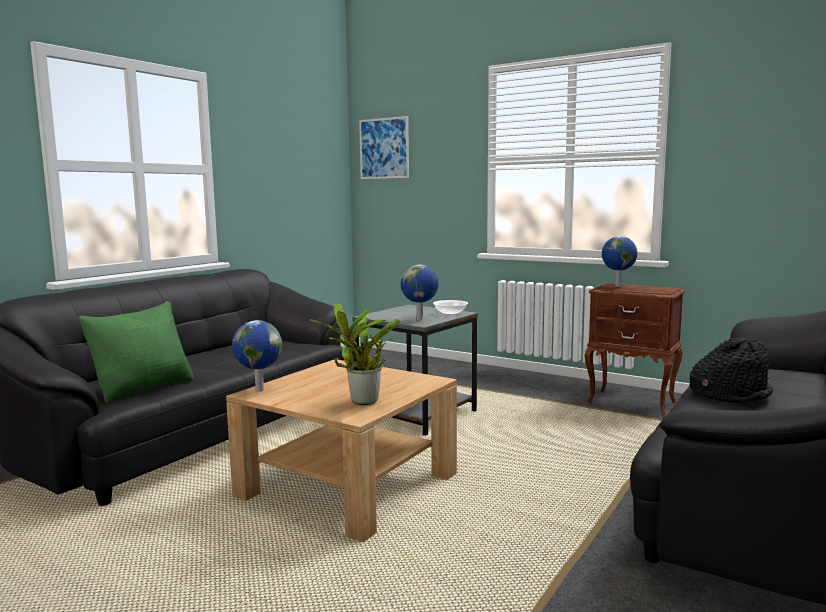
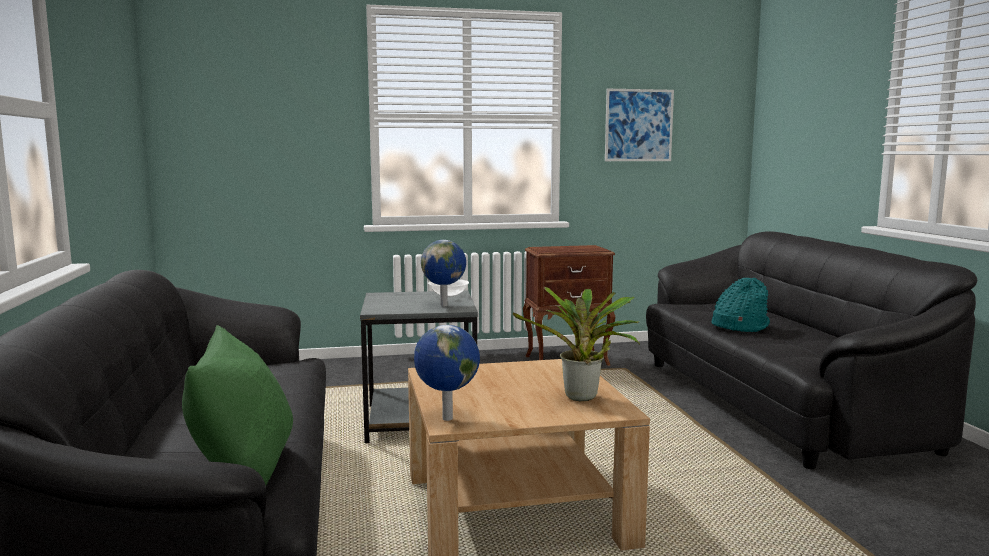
camera: 45 degrees left, 0 degrees up
picture [359,116,409,179] -> picture moved to [605,89,674,161]
globe [602,236,638,287] -> none
black hat [690,338,773,403] -> turquoise hat [711,278,770,332]

